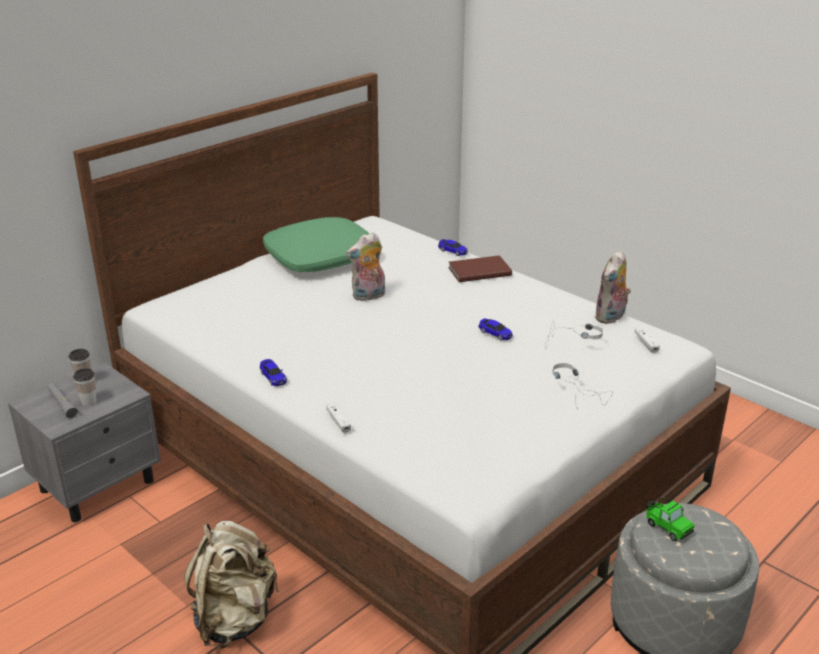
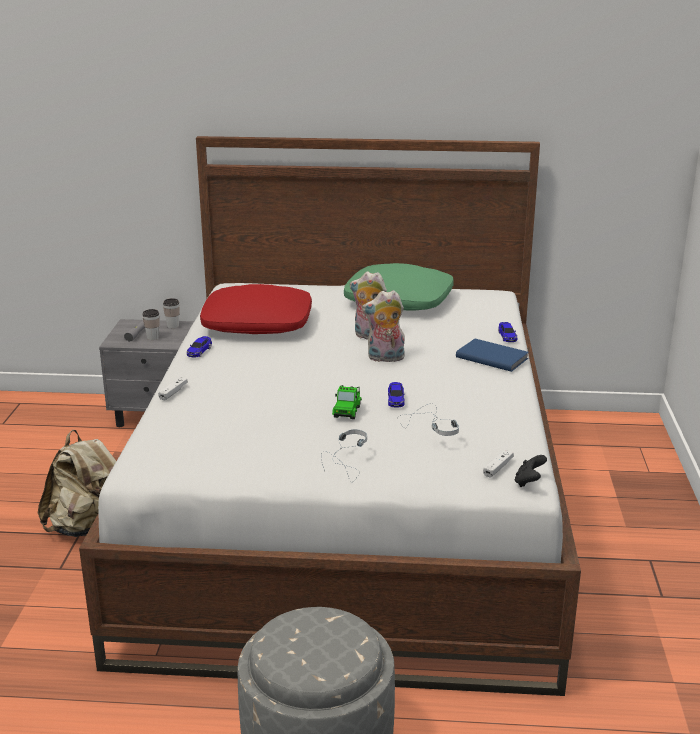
camera: 50 degrees right, 5 degrees down
brown book [448,255,512,282] -> blue book [456,339,529,372]
plush toy [594,250,631,324] -> plush toy moved to [362,290,405,362]
toy car [646,498,694,541] -> toy car moved to [332,385,362,419]
none -> red pillow [200,284,312,334]
none -> black game controller [515,455,547,487]

